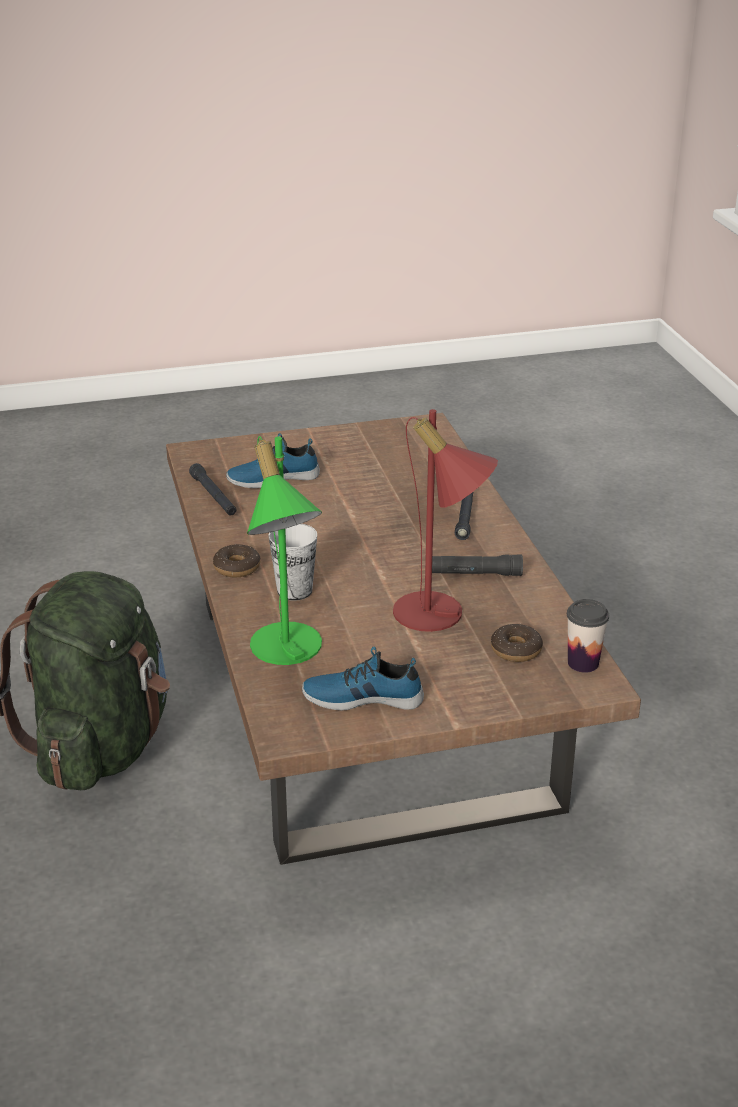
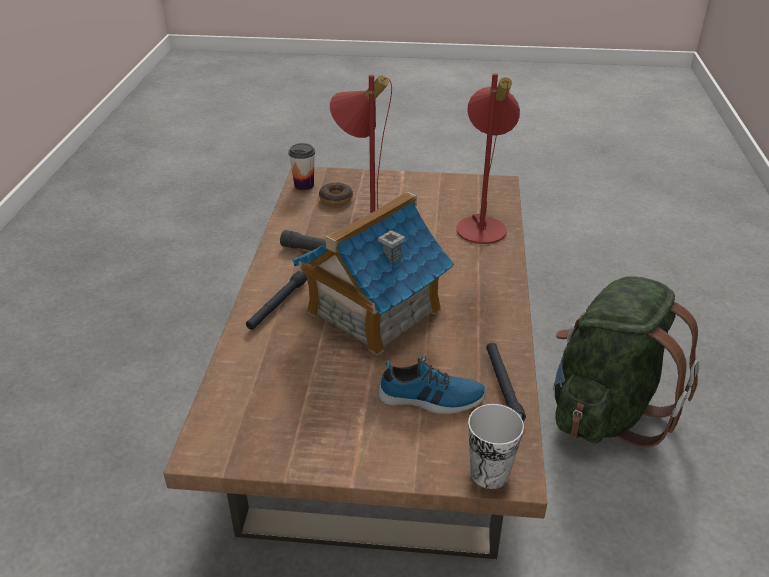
camera: 160 degrees left, 5 degrees up
donut [213,544,260,577] -> none
green table lamp [247,436,322,665] -> red table lamp [456,73,520,244]
cup [268,523,317,601] -> cup moved to [468,404,524,489]
shoe [302,647,424,710] -> none
none -> toy house [292,191,454,356]

